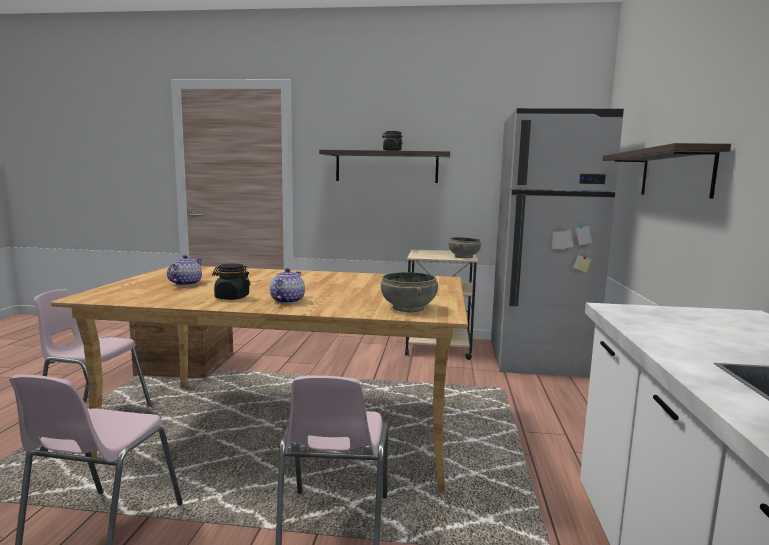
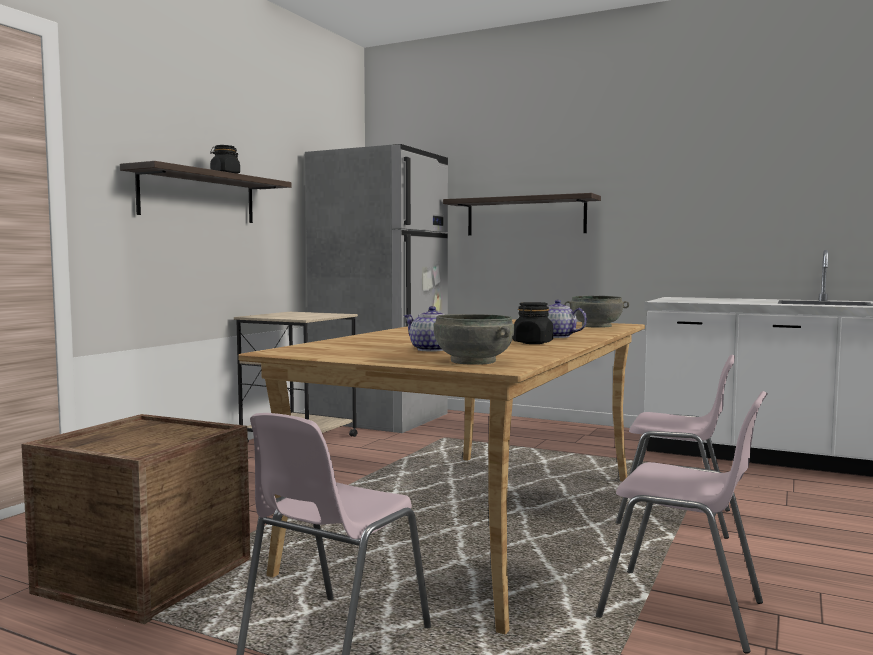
camera: 70 degrees left, 5 degrees down
grey bowl [449,237,481,258] -> grey bowl moved to [434,314,514,365]

